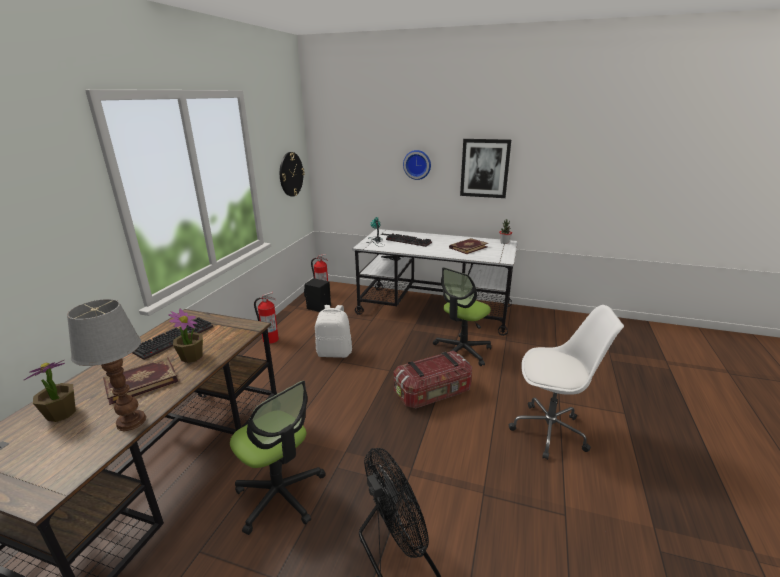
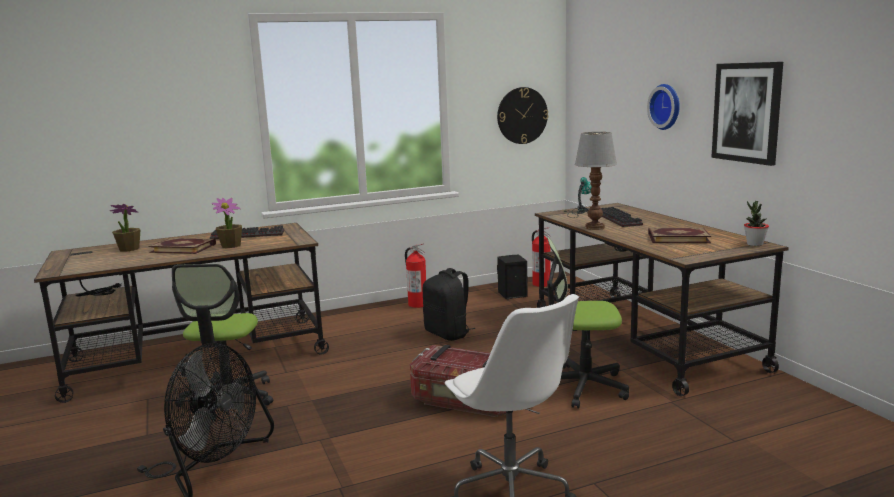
camera: 50 degrees right, 10 degrees down
table lamp [67,299,146,431] -> table lamp moved to [575,132,617,230]
white backpack [315,305,352,358] -> black backpack [423,268,476,341]
white desk [352,229,518,336] -> brown desk [535,203,789,396]

